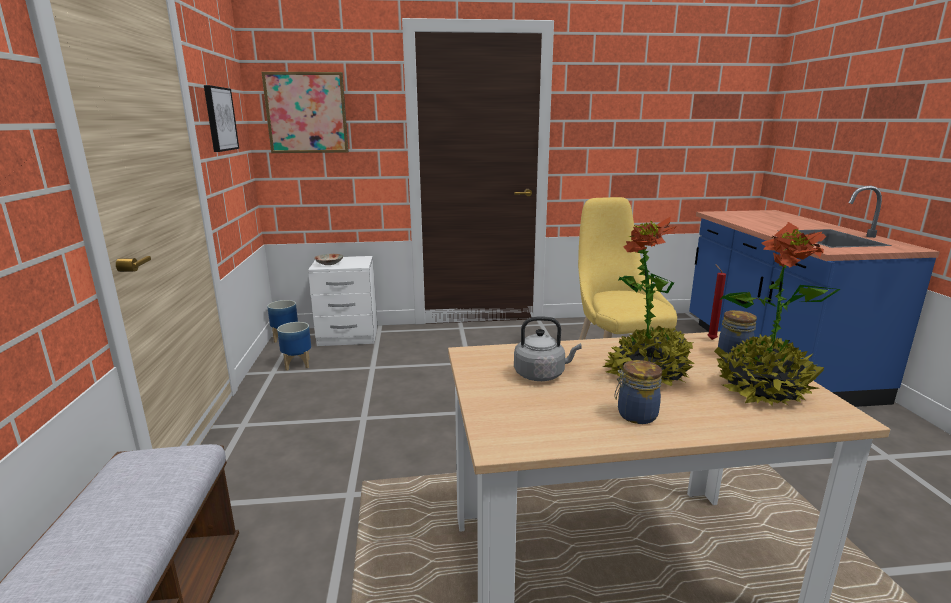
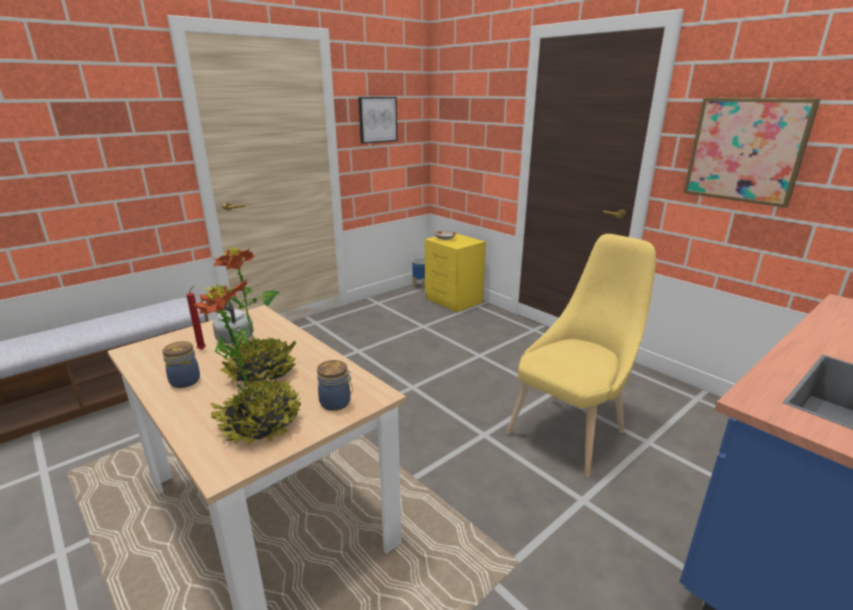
camera: 55 degrees right, 5 degrees up
picture [261,72,349,153] -> picture moved to [683,97,820,208]
planter [277,322,311,371] -> none
white nightstand [308,256,377,346] -> yellow nightstand [425,233,486,312]
red candle [708,264,726,340] -> red candle moved to [186,285,206,350]

